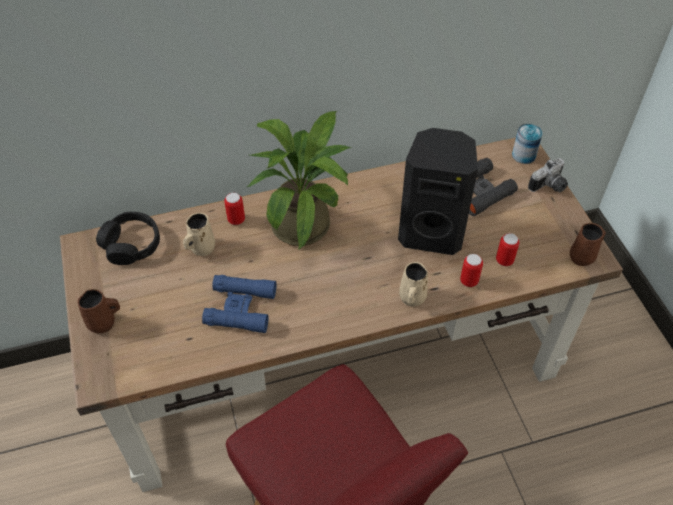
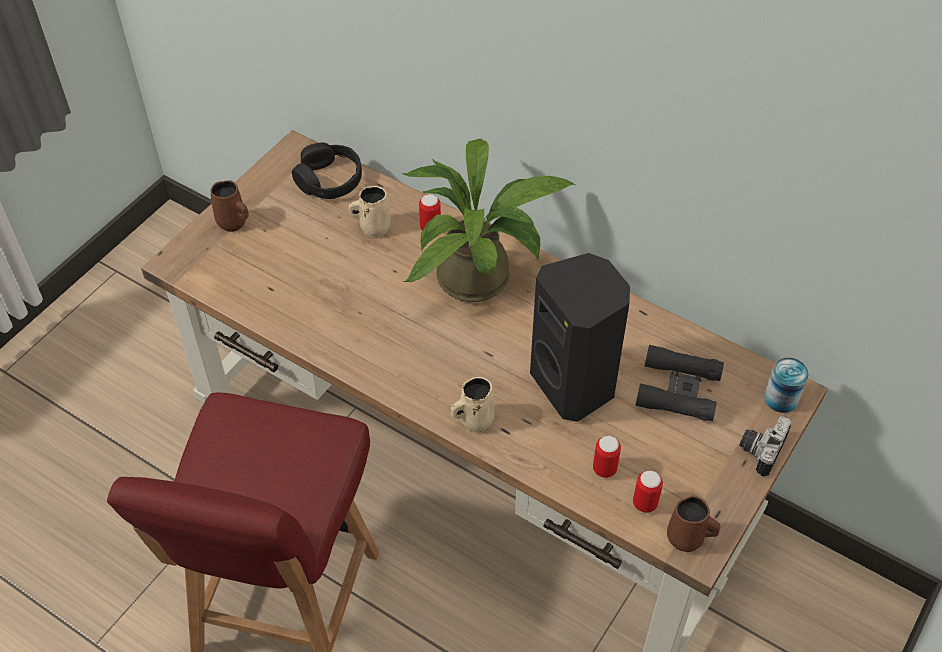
camera: 50 degrees right, 0 degrees up
blue binoculars [202,275,277,333] -> none
can [460,254,483,287] -> can moved to [633,470,663,513]
camera [528,158,568,192] -> camera turned 105 degrees clockwise [739,416,791,477]

